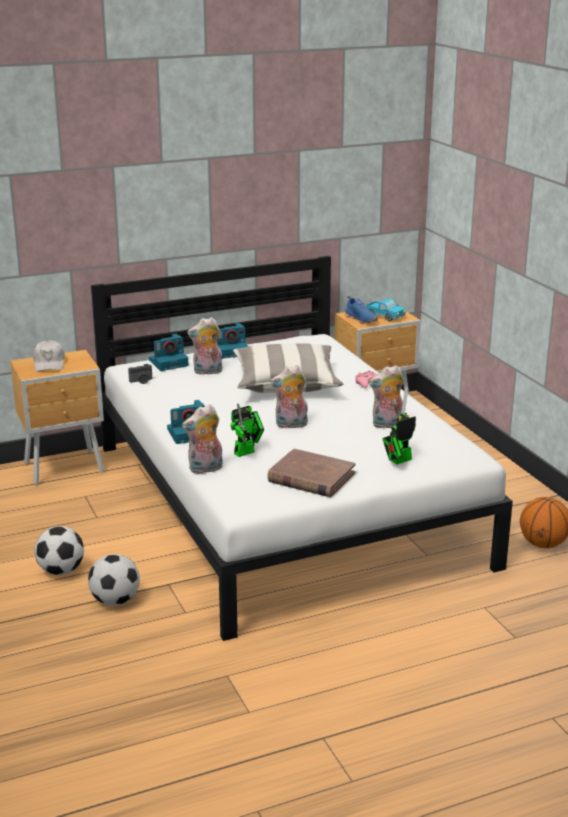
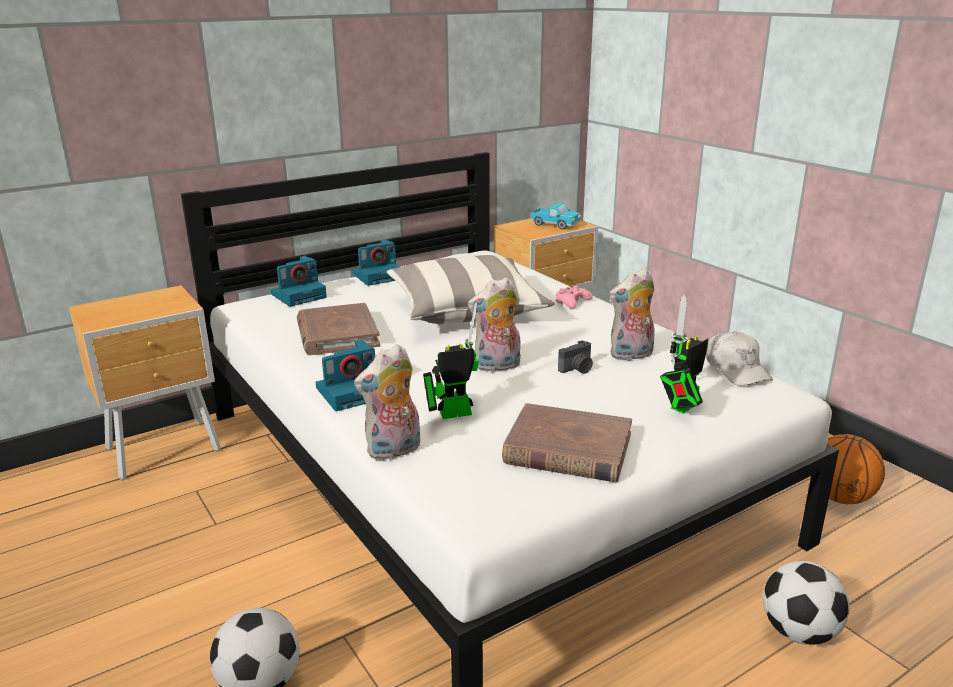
camera: 10 degrees left, 0 degrees up
white cap [33,340,65,372] -> white cap moved to [706,331,773,386]
football [34,526,84,575] -> football moved to [763,561,850,645]
camera [128,364,152,384] -> camera moved to [558,340,593,374]
plush toy [187,317,223,375] -> none
toy robot [230,404,264,457] -> toy robot turned 150 degrees counterclockwise [423,302,479,419]
blue shoe [344,296,378,324] -> none
none -> brown book [297,303,380,355]

